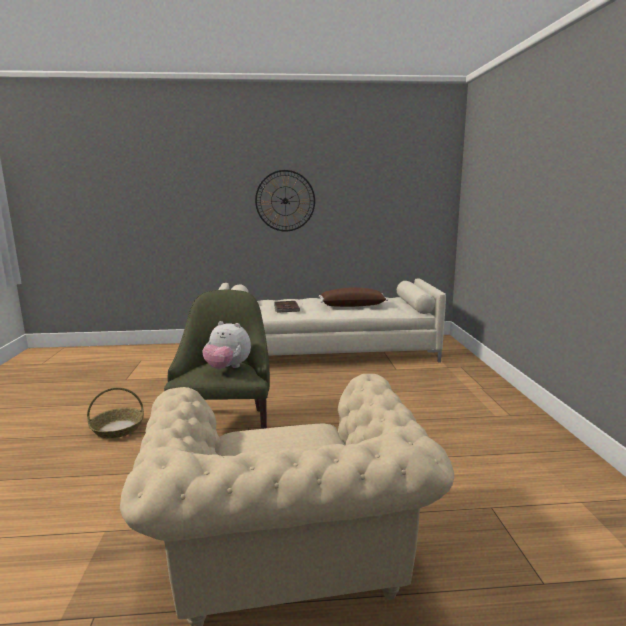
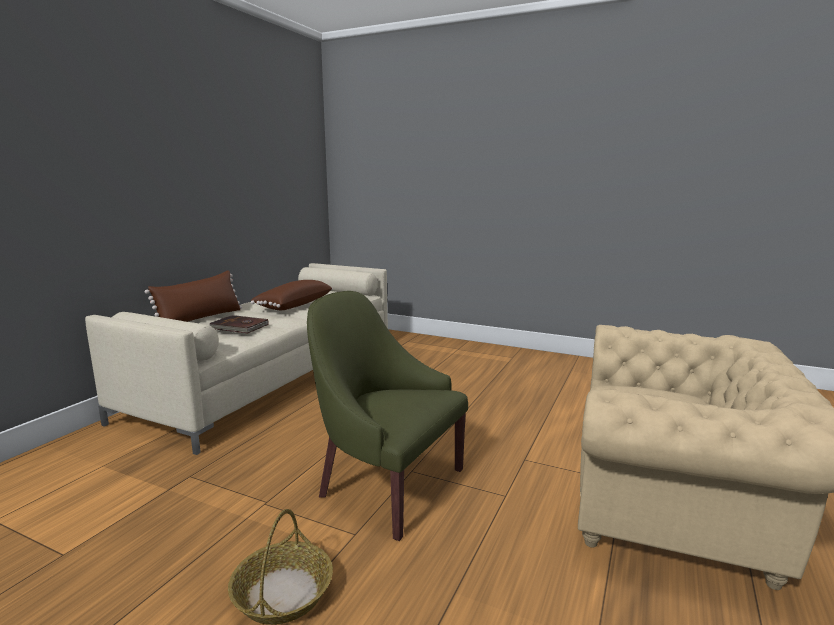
camera: 60 degrees left, 0 degrees up
plush toy [202,321,251,369] -> none
wall clock [255,170,315,232] -> none
none -> brown pillow [145,271,242,322]

